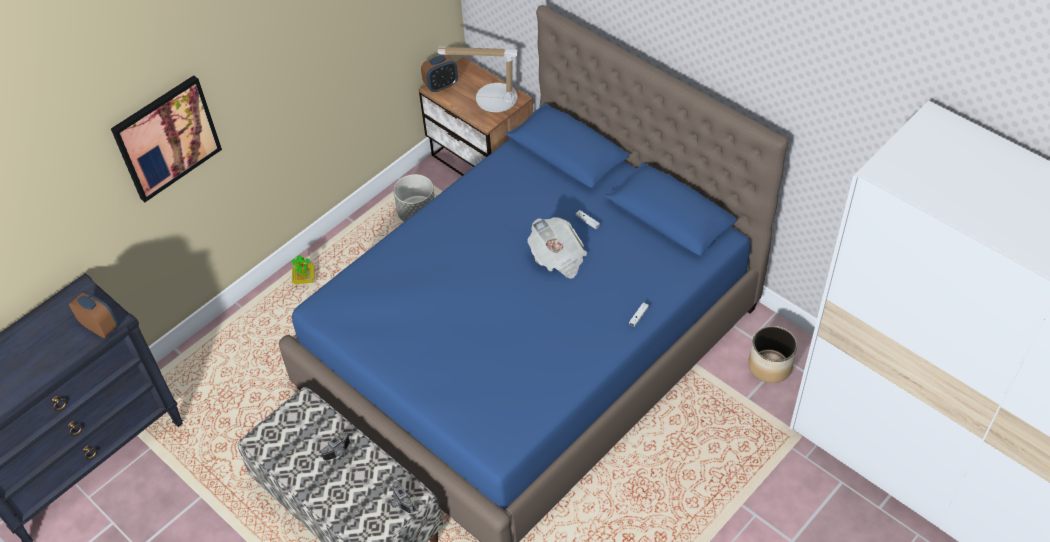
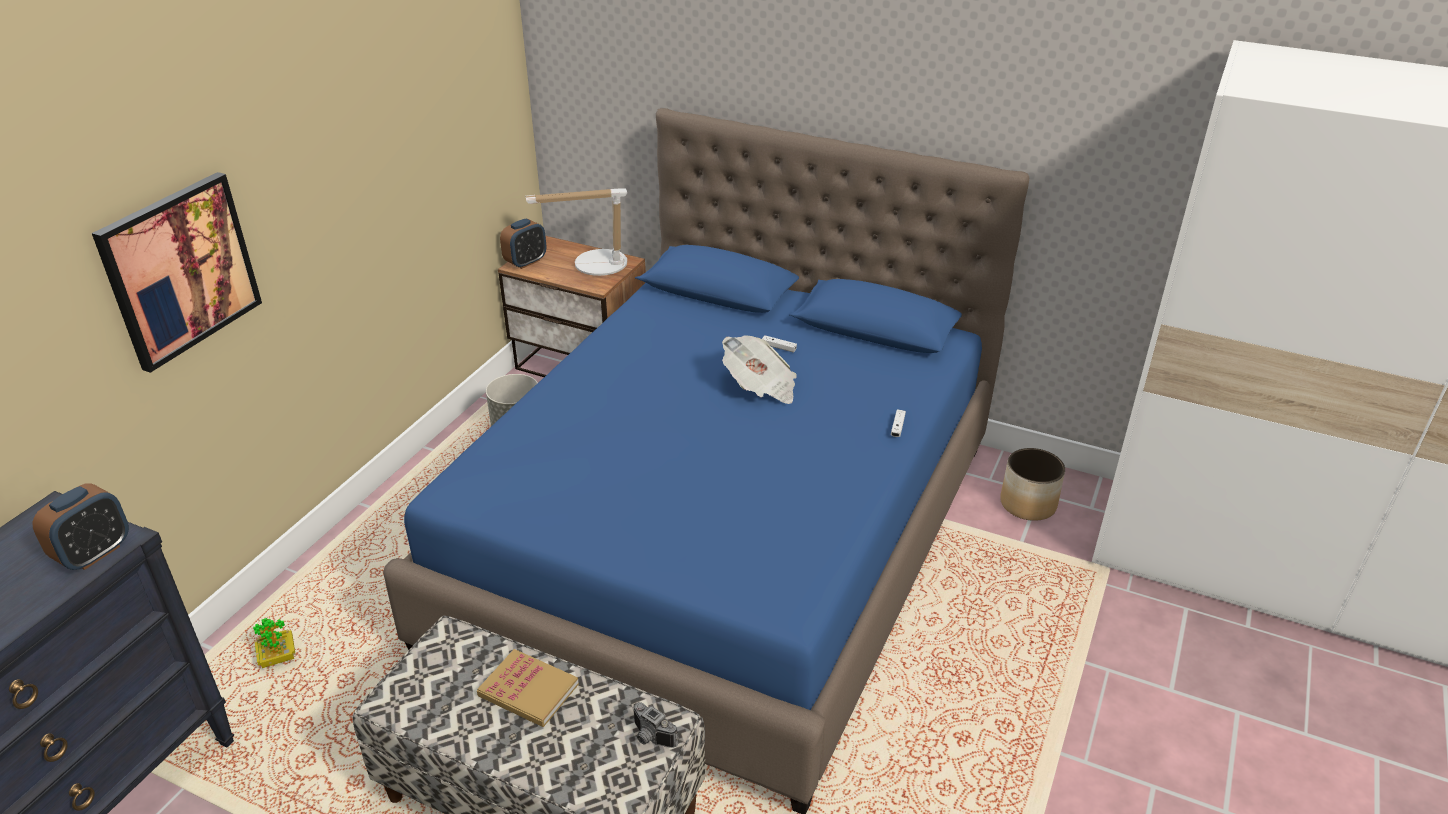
camera: 20 degrees left, 15 degrees down
alarm clock [69,291,119,338] -> alarm clock turned 105 degrees clockwise [33,483,129,570]
potted plant [292,255,314,285] -> potted plant moved to [253,618,296,668]
camera [321,432,350,461] -> book [477,649,579,727]

